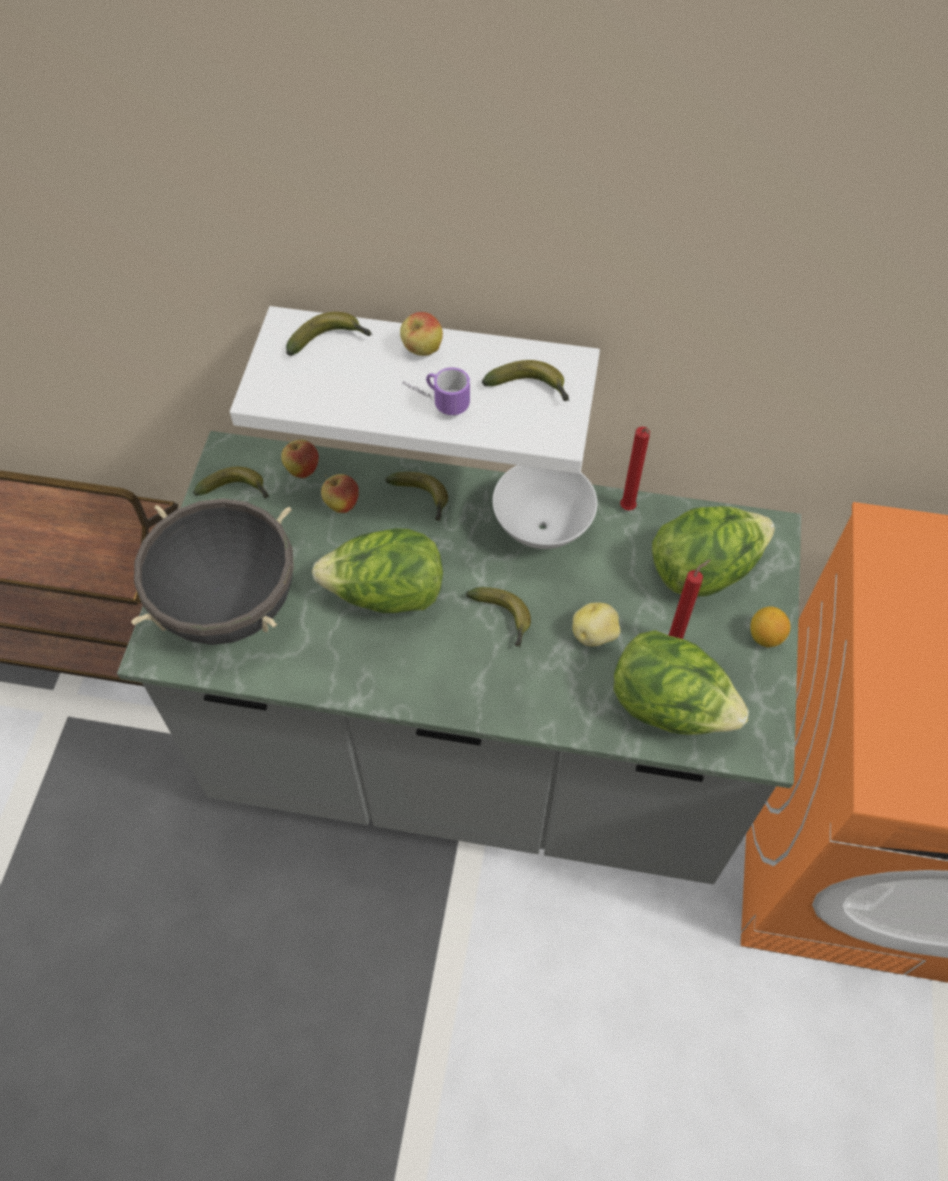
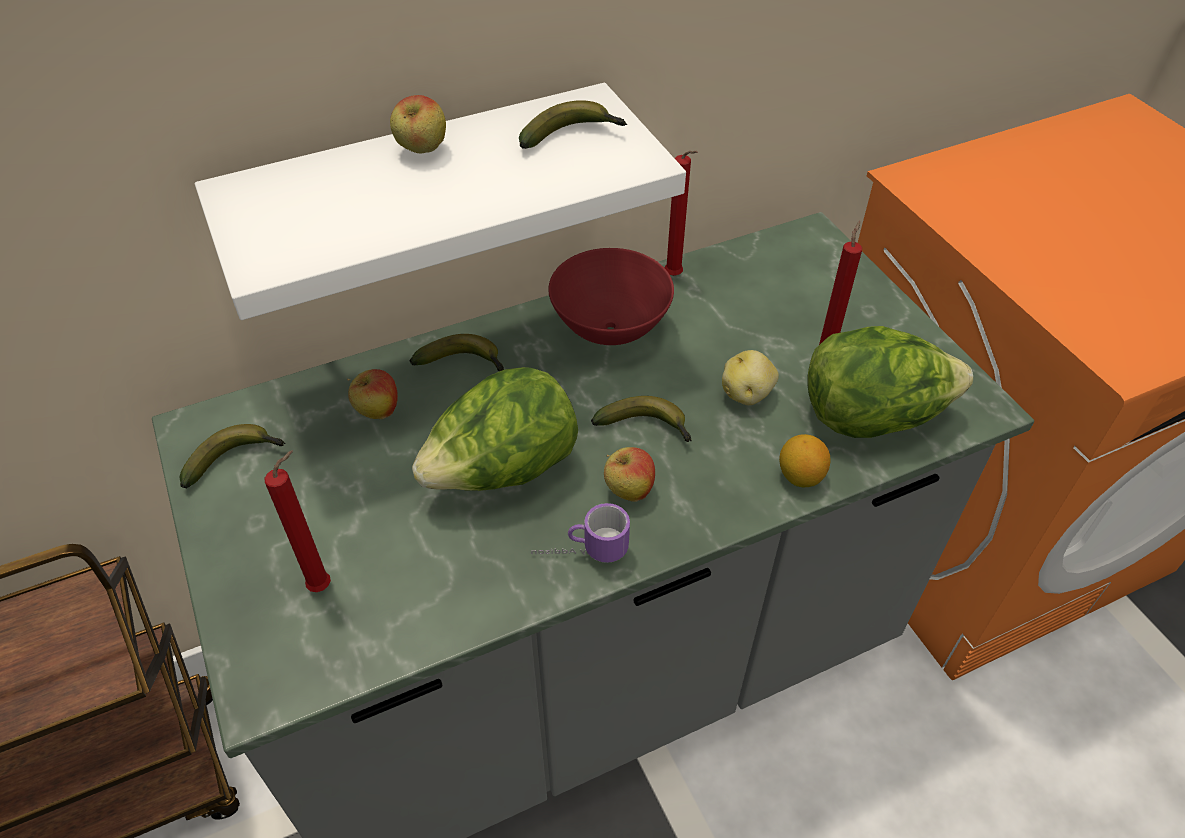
camera: 35 degrees left, 10 degrees down
black cooking pot [131,498,294,645] -> red candle [264,451,331,592]
apple [281,438,319,478] -> apple moved to [604,447,655,502]
banana [286,312,372,356] -> none
mug [403,367,470,415] -> mug moved to [531,503,630,563]
white bowl [492,465,597,549] -> red bowl [548,248,674,345]
lettuce [652,506,775,596] -> none
lemon [750,606,790,647] -> lemon moved to [779,434,830,487]

